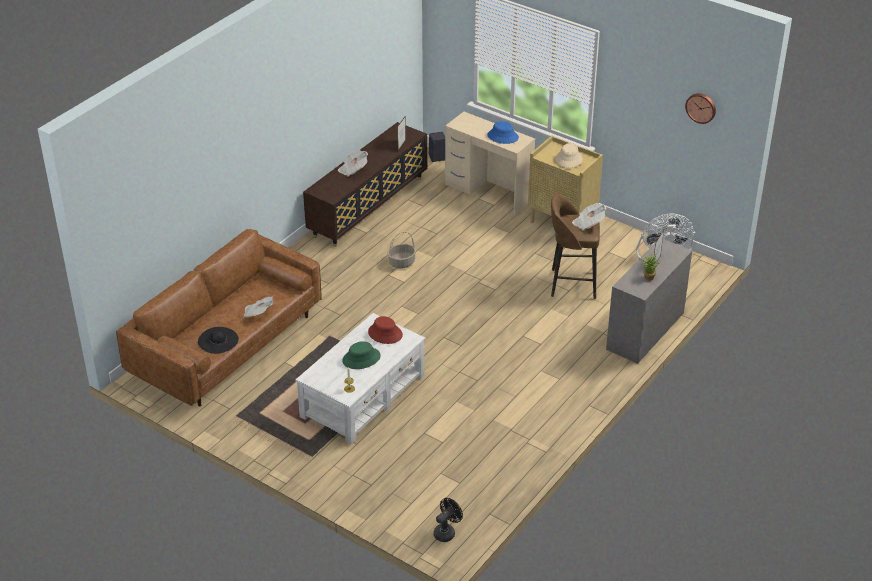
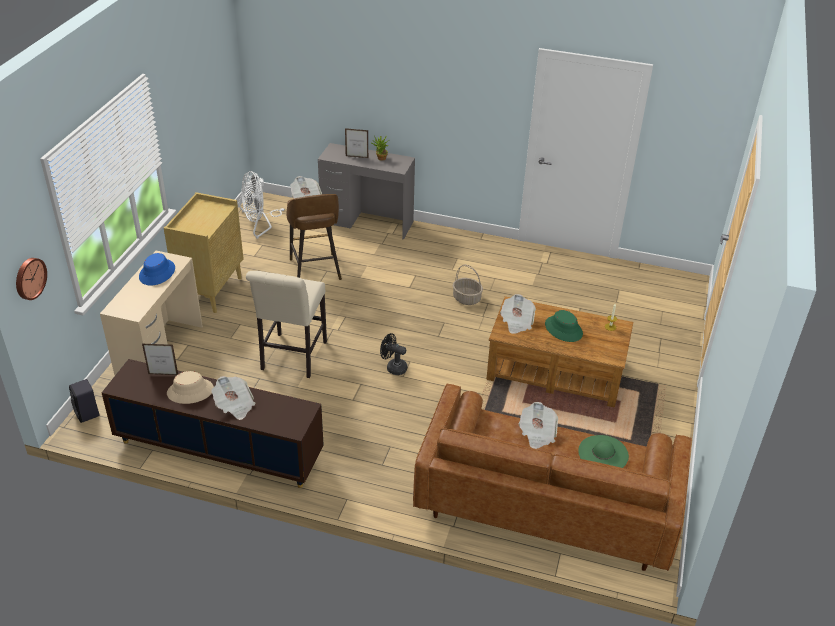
camera: 110 degrees left, 0 degrees up
black hat [198,327,239,354] -> green hat [578,435,629,468]
white coffee table [295,313,426,444] -> brown coffee table [486,296,633,408]
red hat [368,316,403,344] -> newspaper [500,294,536,334]
basket [388,232,416,269] -> basket moved to [453,264,483,305]
black fan [433,498,463,542] -> black fan moved to [380,333,407,375]
beige hat [555,143,583,168] -> beige hat moved to [167,371,214,404]
wall clock [685,93,716,124] -> wall clock moved to [16,258,47,300]
none -> beige stool [246,271,327,378]

